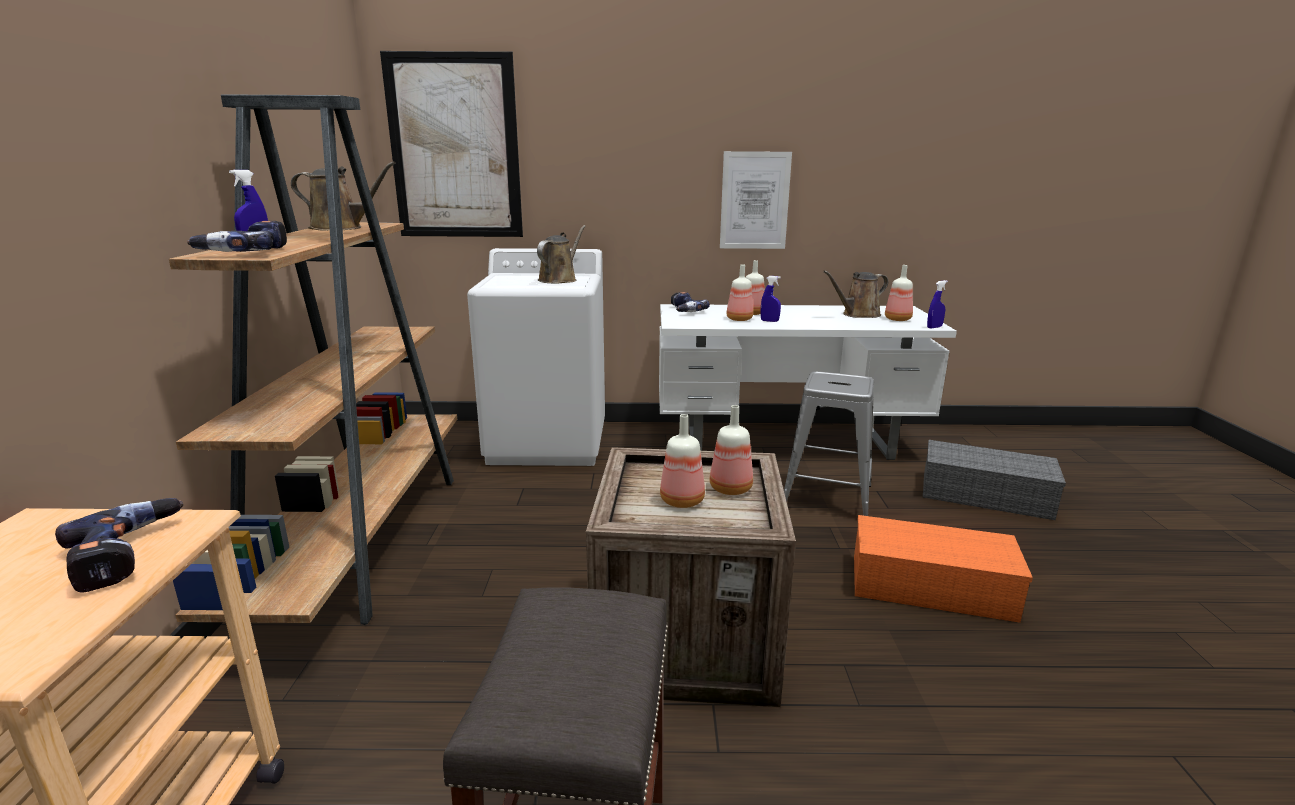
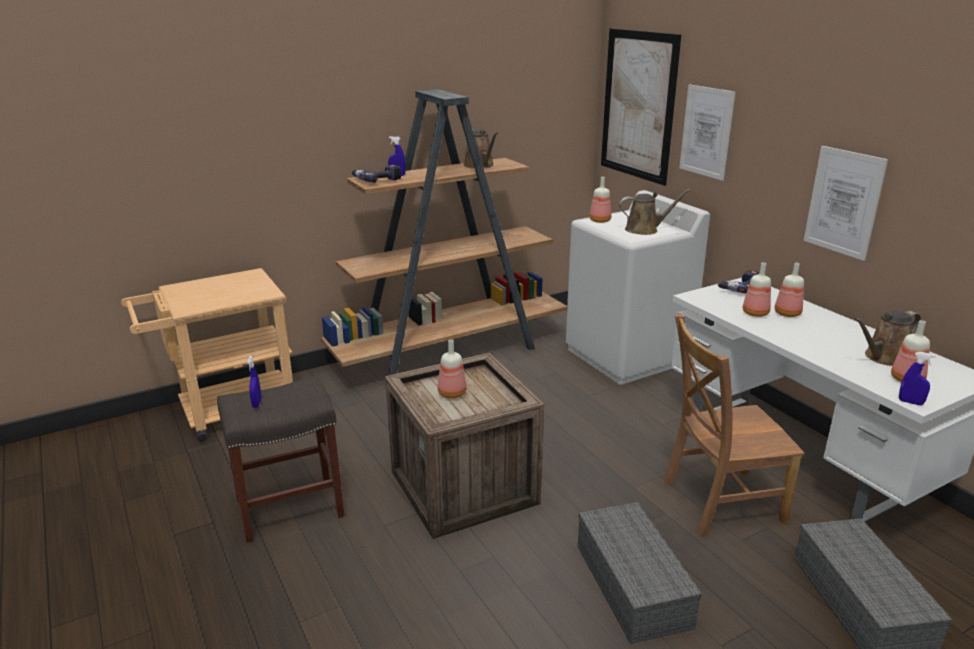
camera: 60 degrees right, 5 degrees up
power drill [55,498,183,593] -> none
bottle [710,405,753,495] -> bottle moved to [590,177,611,223]
blue spray bottle [761,276,781,322] -> blue spray bottle moved to [247,356,262,408]
grey stool [784,371,874,516] -> brown chair [664,314,804,536]
brown watering can [823,270,888,318] -> brown watering can turned 60 degrees counterclockwise [854,310,921,365]
orange storage box [854,515,1033,623] -> grey storage box [578,502,702,644]
none -> picture [679,85,735,181]

